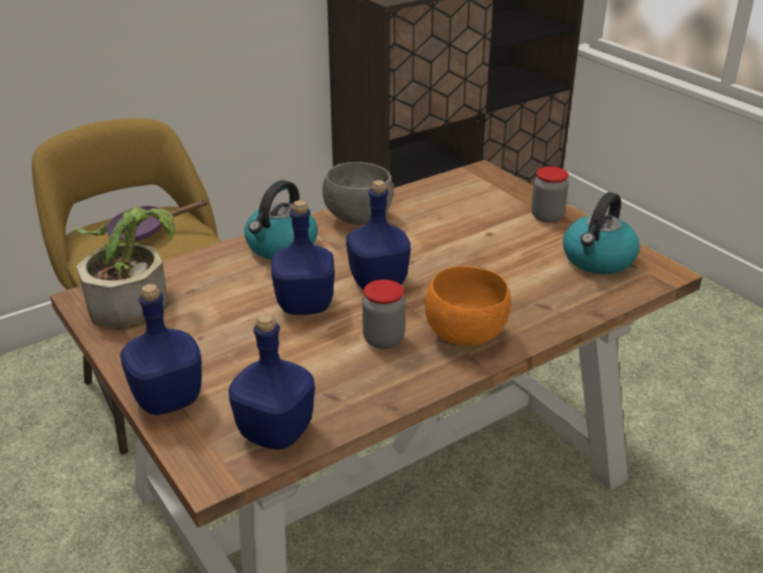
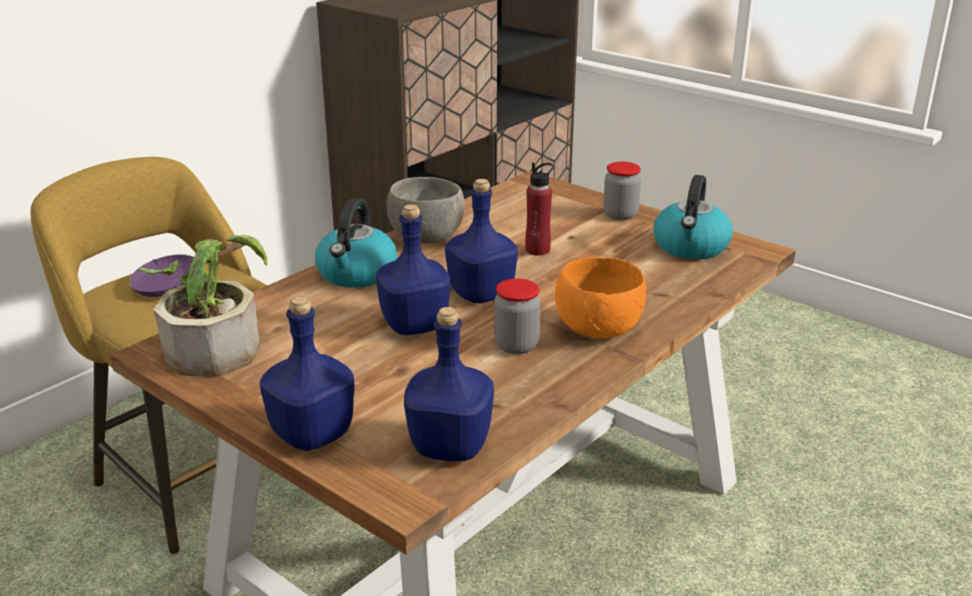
camera: 15 degrees left, 5 degrees down
none -> red bottle [525,162,554,256]

